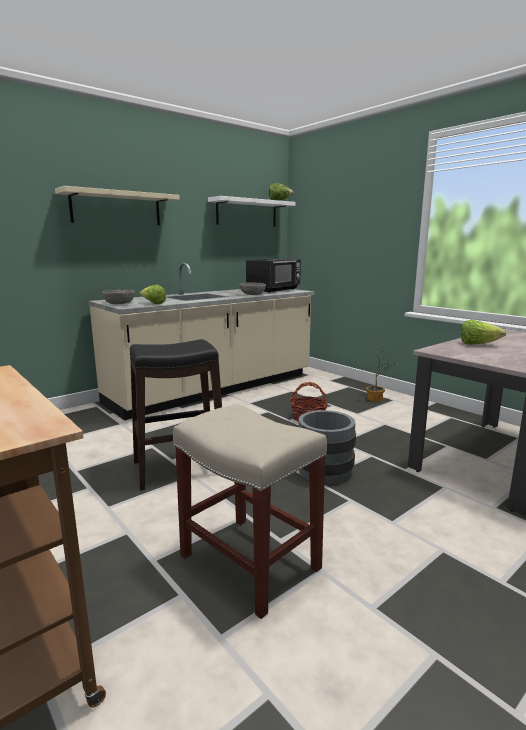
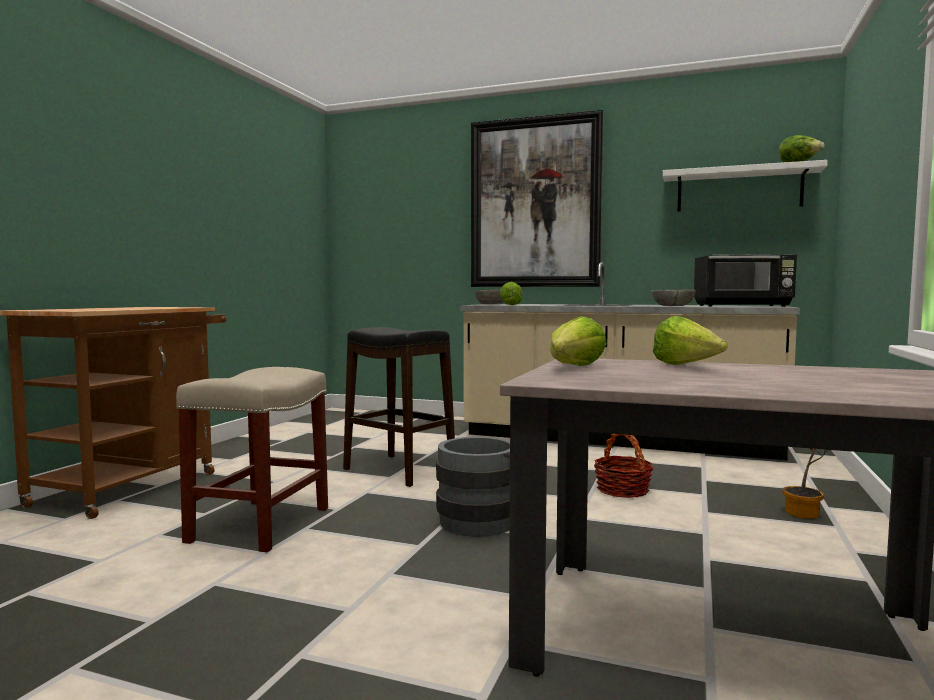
camera: 60 degrees right, 10 degrees down
beige shelf [55,186,180,225] -> picture [471,110,604,287]
none -> lettuce [550,316,607,366]

